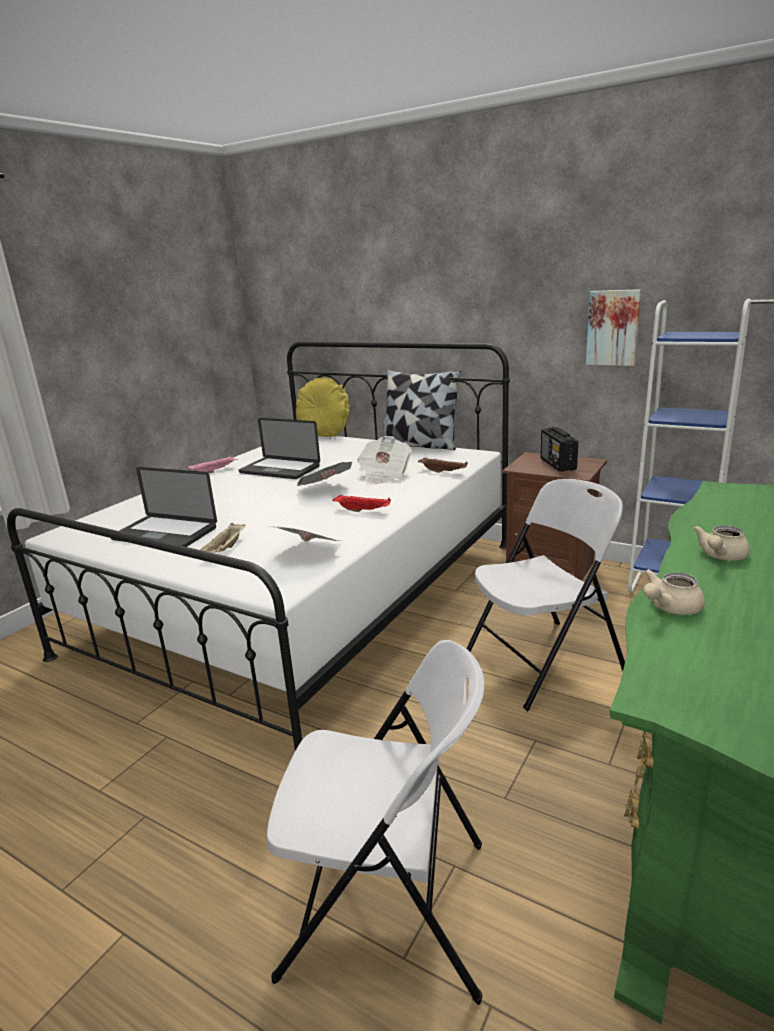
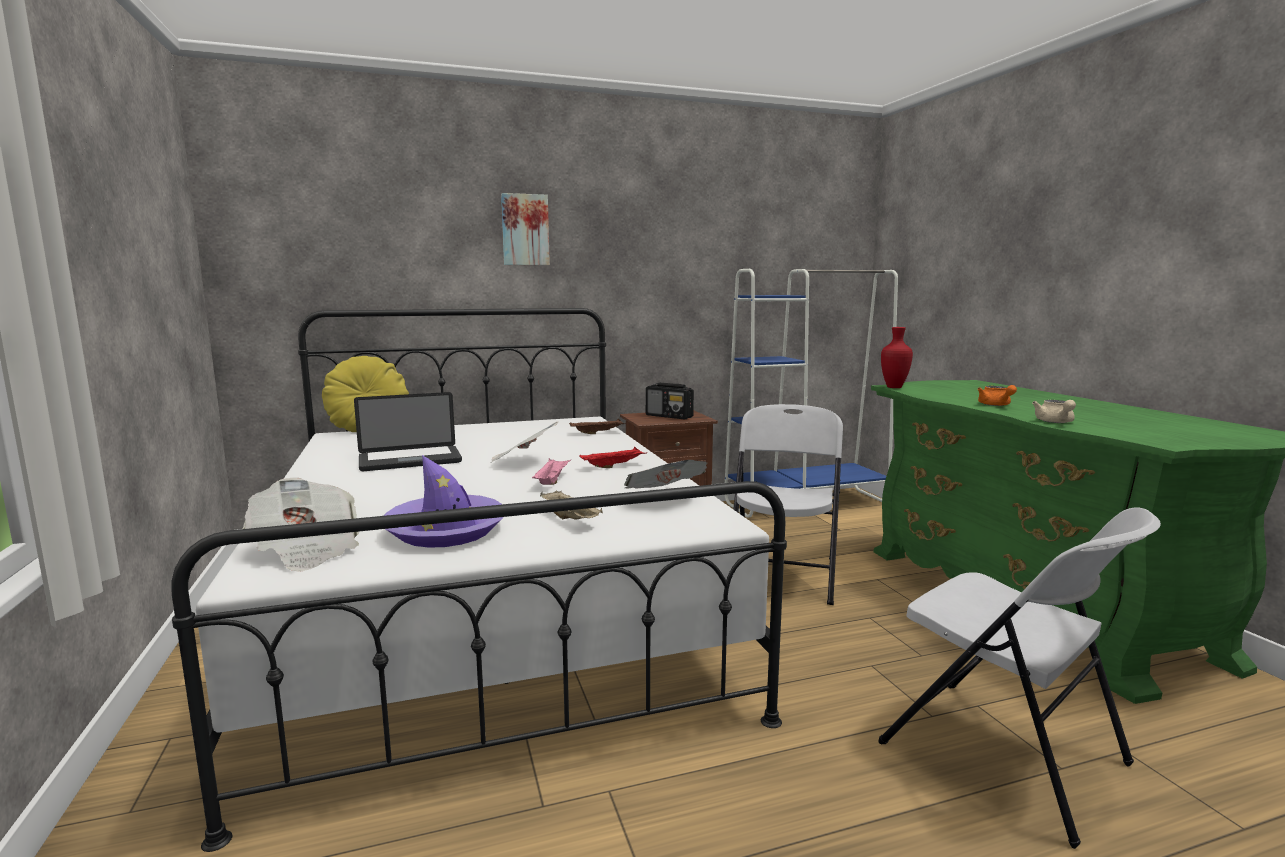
camera: 50 degrees left, 10 degrees down
laptop [111,467,217,547] -> purple hat [384,455,503,548]
pink tray [188,455,238,473] -> pink tray moved to [532,458,571,485]
white chair [267,640,484,1005] -> white chair turned 90 degrees clockwise [879,507,1161,849]
newspaper [357,436,412,485] -> newspaper moved to [243,478,359,572]
pillow [383,369,461,450] -> none
picture [586,289,641,366] -> picture moved to [501,193,550,265]
beige teapot [693,526,750,561] -> orange teapot [978,385,1017,406]
none -> red vase [881,327,913,388]

